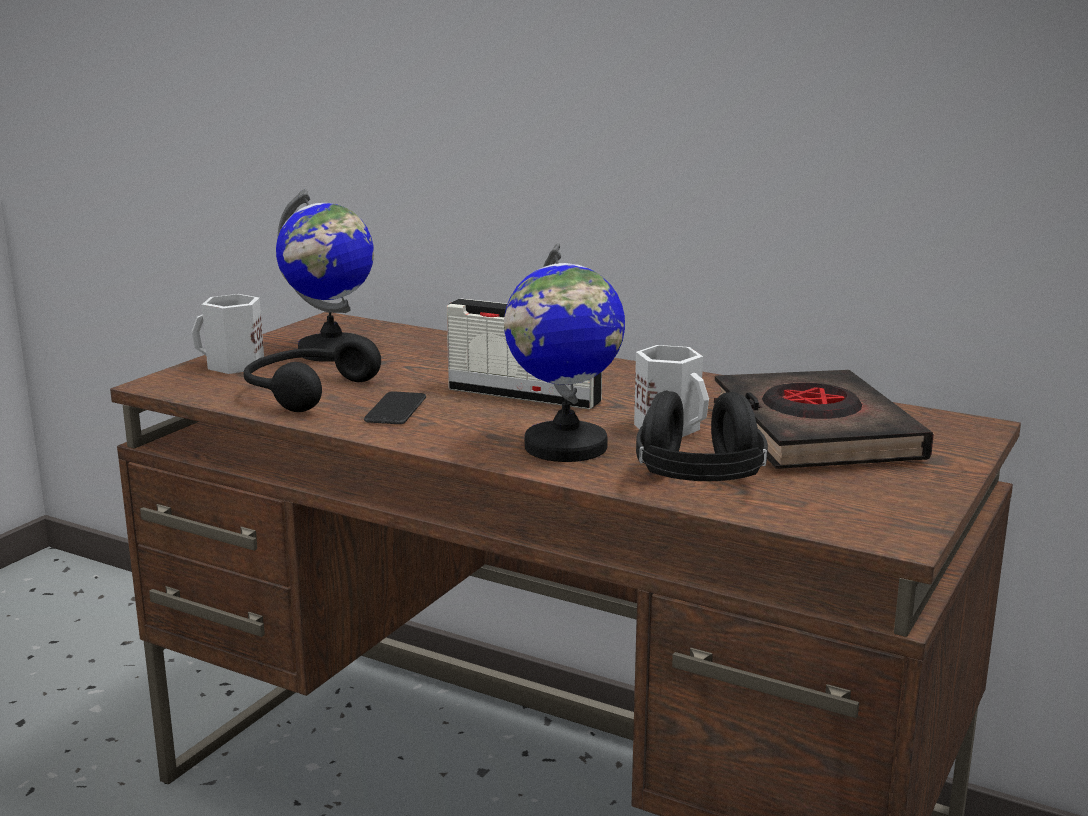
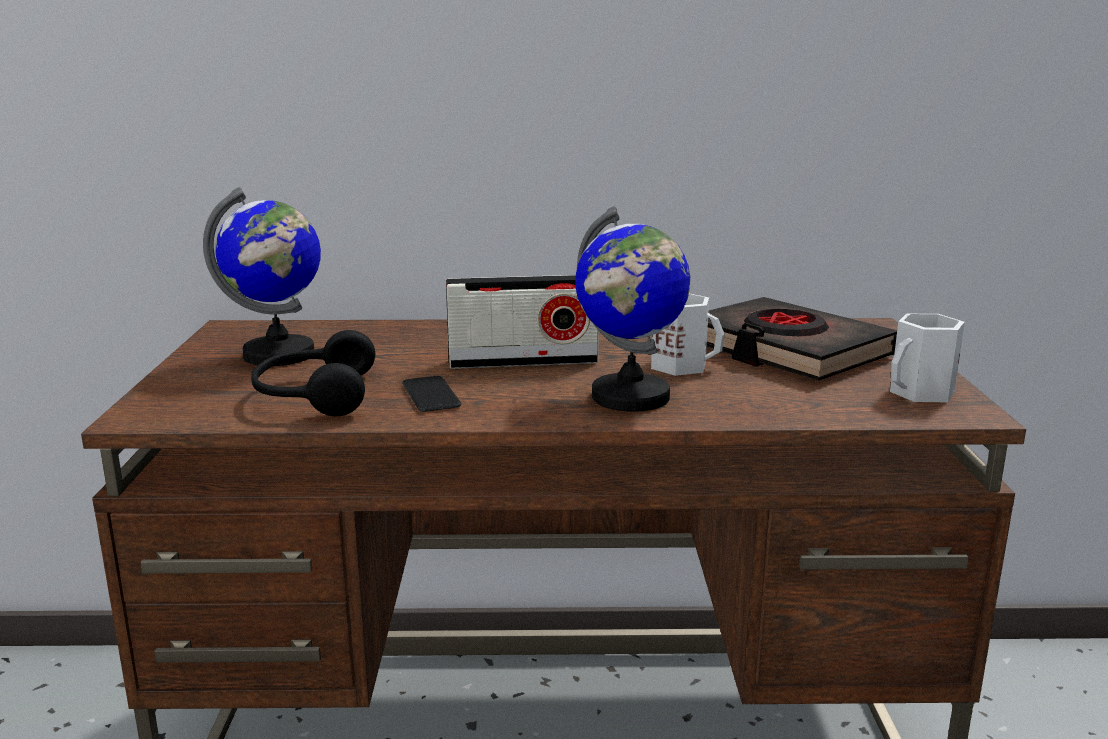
camera: 30 degrees left, 0 degrees up
white mug [191,294,264,374] -> white mug moved to [890,314,965,402]
black headphones [636,390,768,481] -> none

